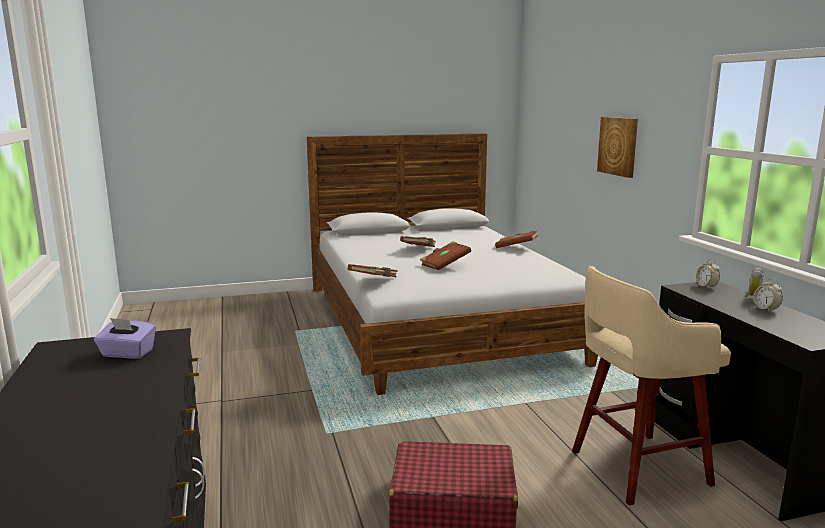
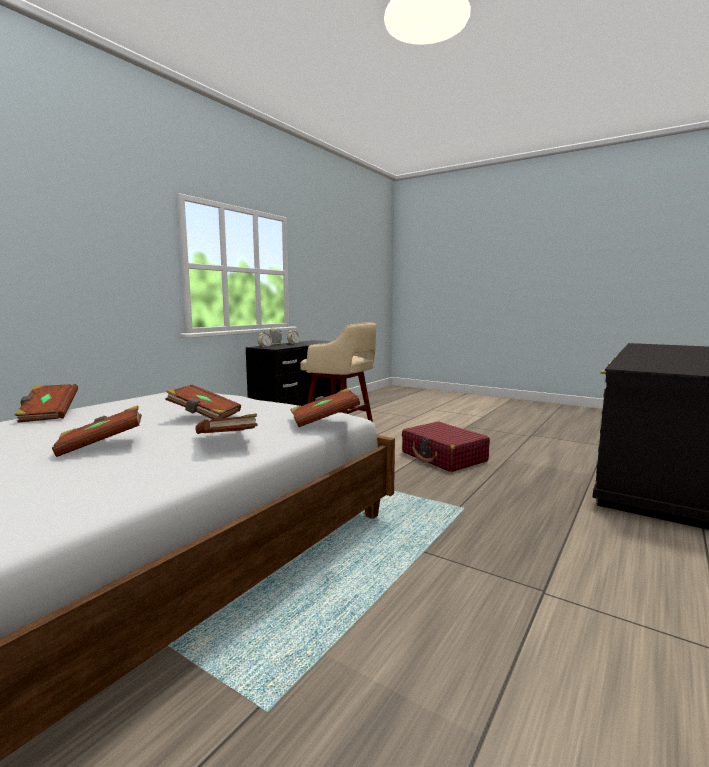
camera: 130 degrees left, 5 degrees down
purple tissue box [94,318,156,359] -> none
picture [597,117,638,178] -> none
none -> brown book [195,414,258,434]

